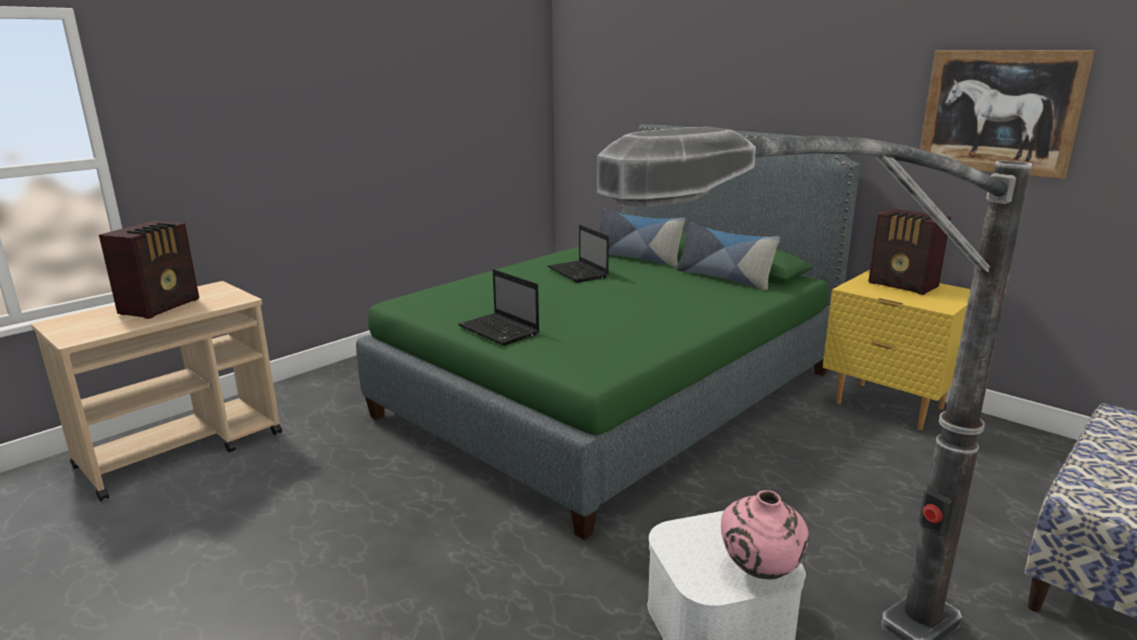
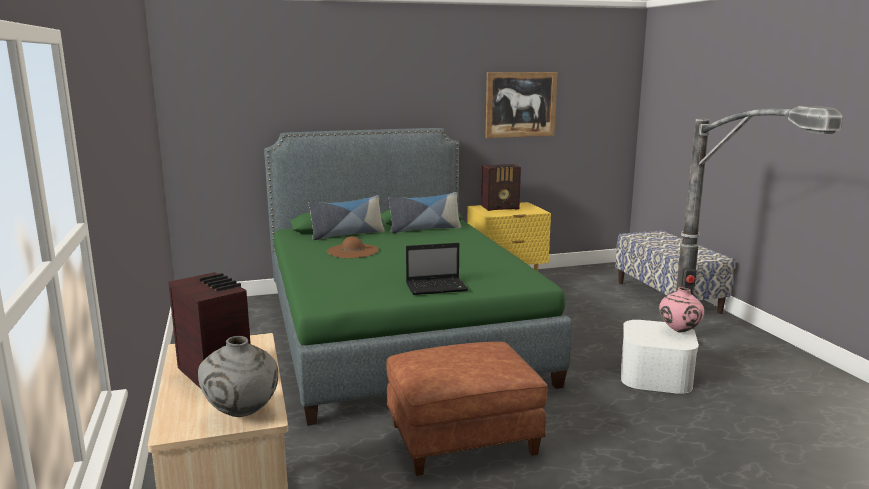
camera: 60 degrees left, 5 degrees down
laptop [548,225,609,283] -> brown hat [327,236,379,258]
none -> grey vase [198,336,278,417]
none -> brown ottoman [386,342,547,476]

